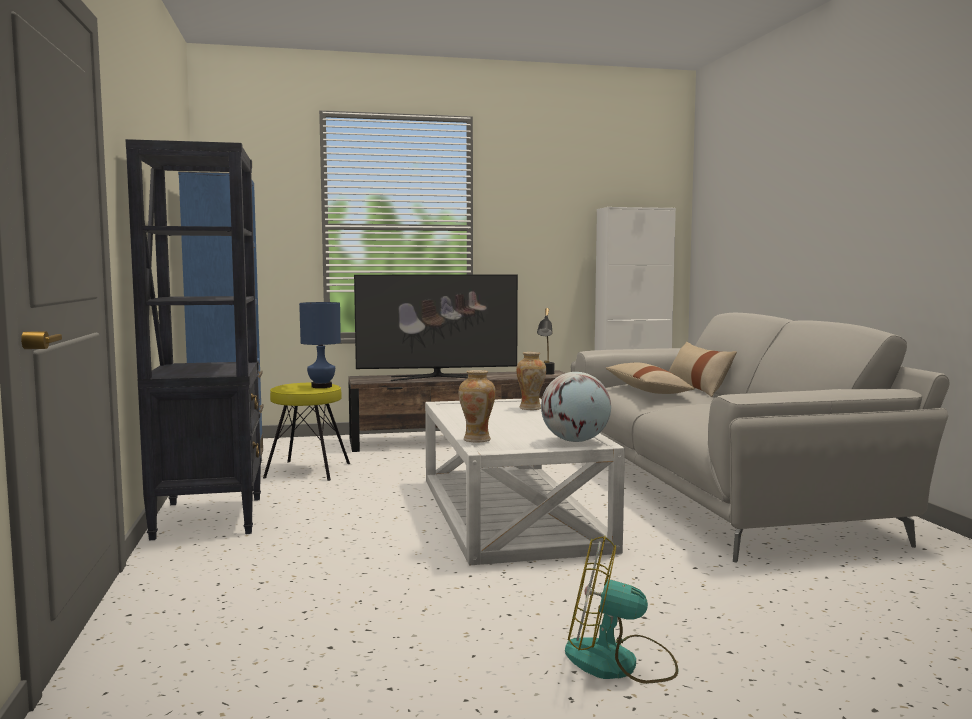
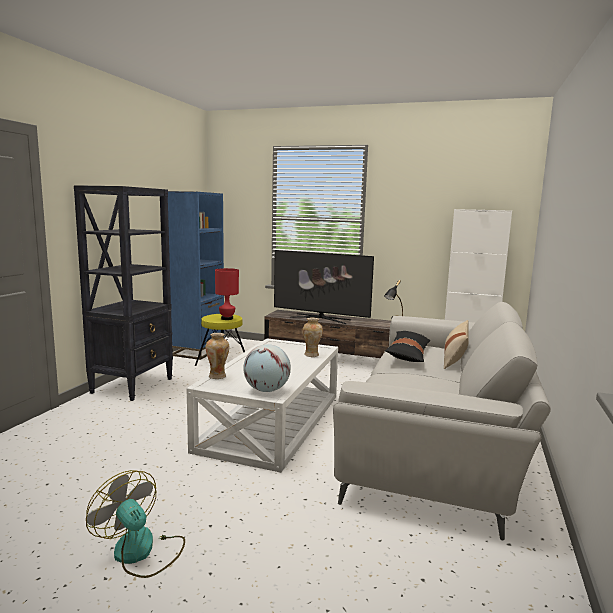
camera: 30 degrees right, 5 degrees up
blue table lamp [299,302,341,388] -> red table lamp [215,268,239,320]
beige pillow [606,363,695,394] -> black pillow [385,331,430,362]

